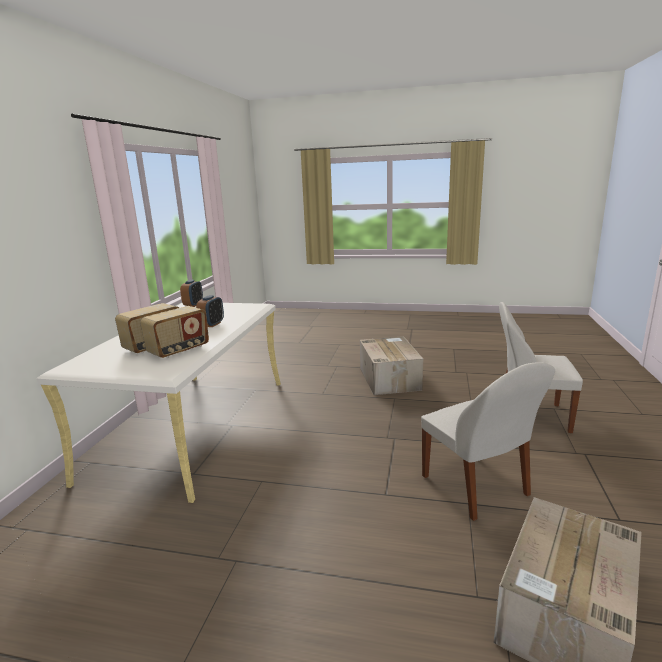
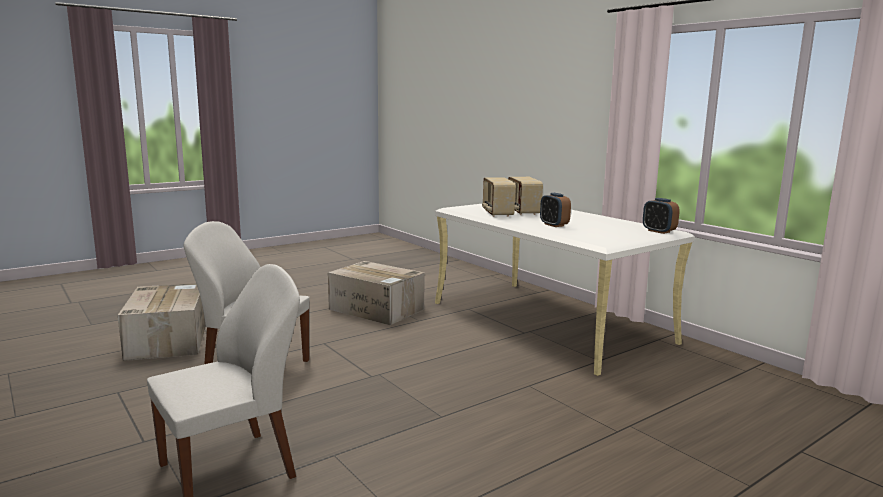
camera: 130 degrees right, 5 degrees down
cardboard box [360,336,423,395] -> cardboard box moved to [328,261,425,325]

